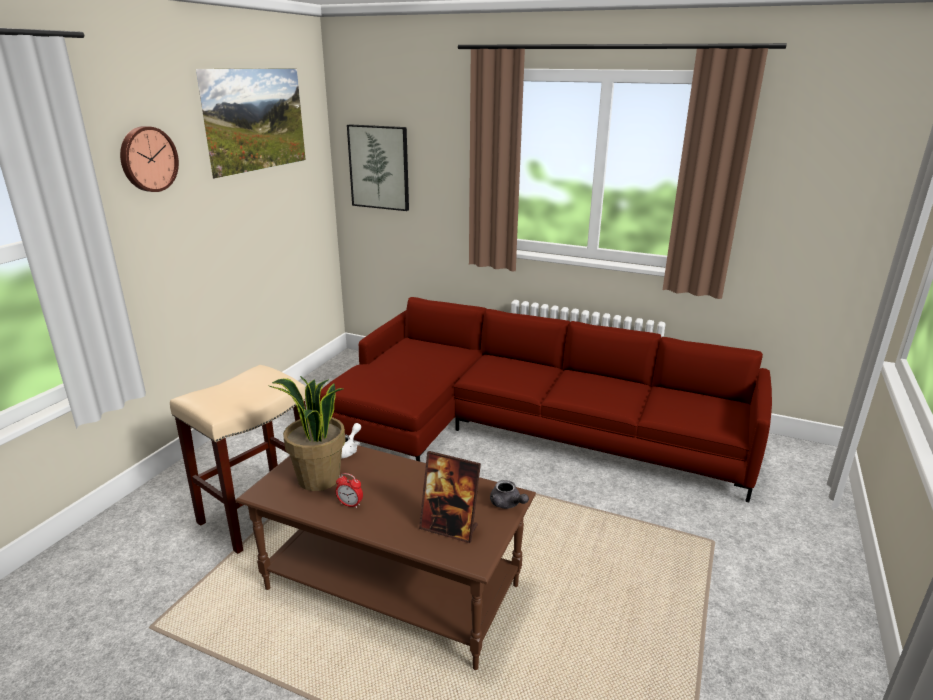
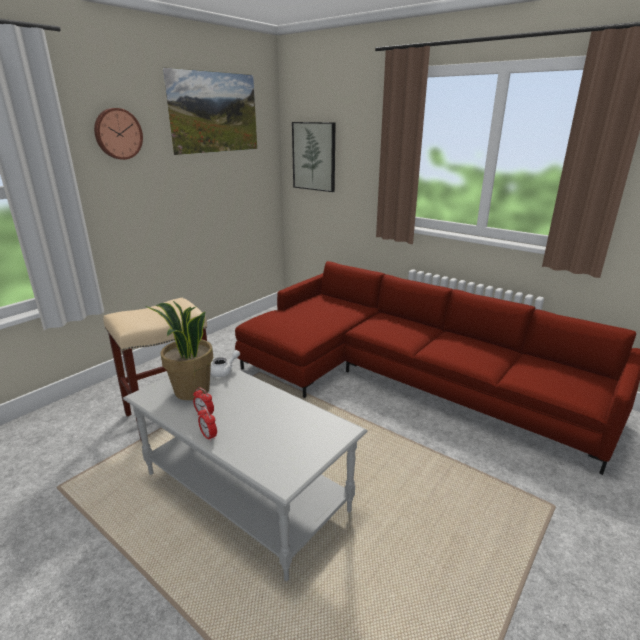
camera: 15 degrees right, 0 degrees up
brown coffee table [235,445,536,670] -> grey coffee table [123,358,367,581]
picture frame [419,451,481,543] -> none
grey teapot [490,480,529,509] -> none
none -> alarm clock [198,407,217,442]

